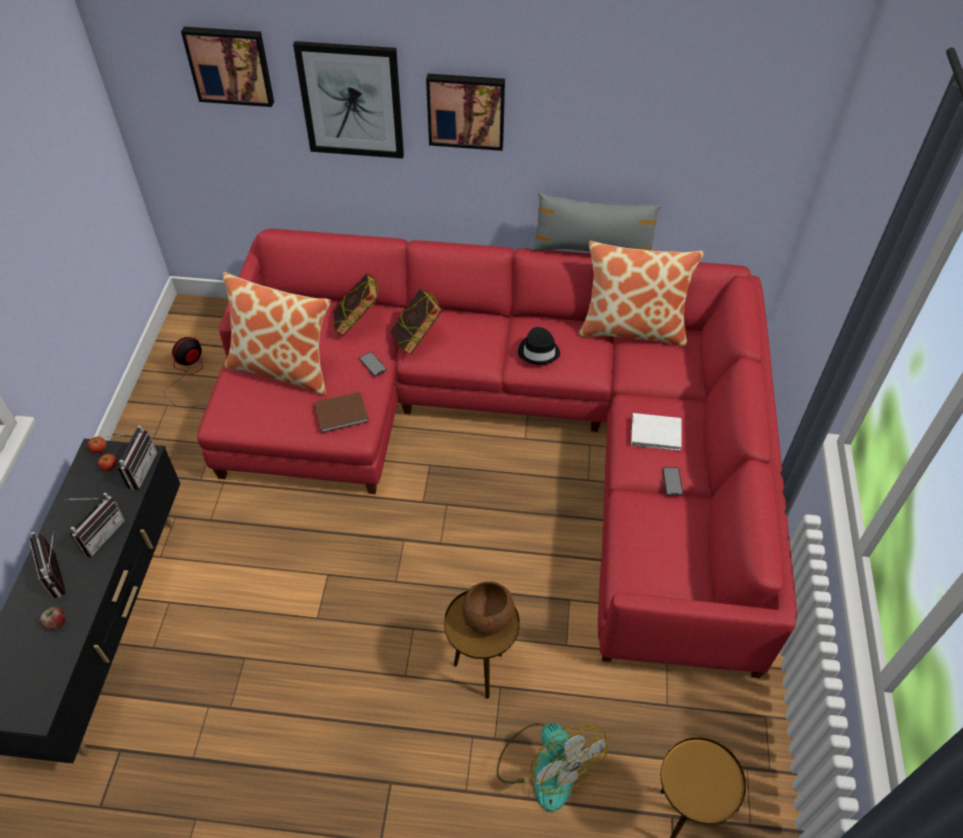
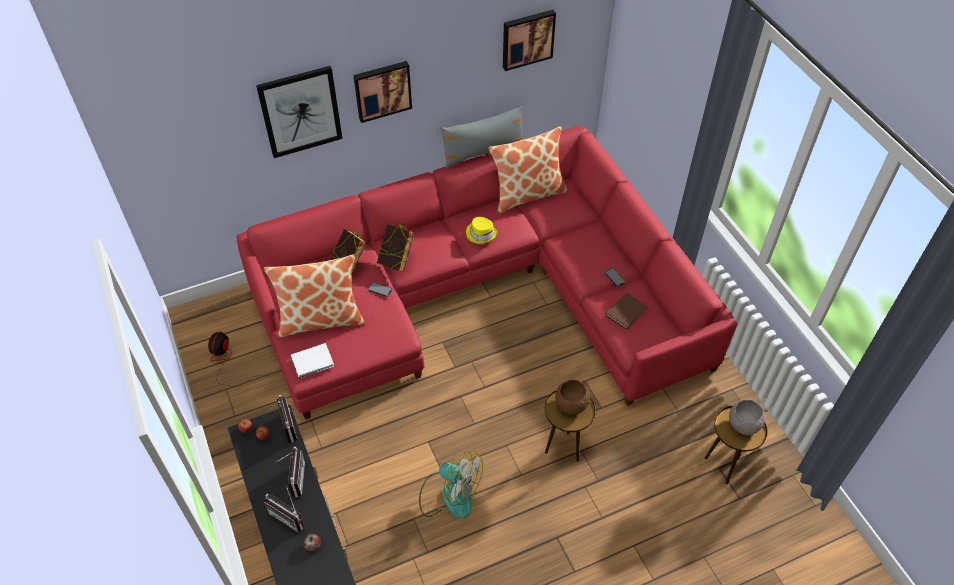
camera: 30 degrees left, 0 degrees up
picture [181,27,274,107] -> picture moved to [503,10,556,71]
brown book [314,392,369,433] -> brown book moved to [605,292,648,330]
fan [496,723,608,812] -> fan moved to [419,450,483,519]
black hat [518,327,560,364] -> yellow hat [466,217,498,244]
white book [631,413,681,451] -> white book moved to [291,343,334,378]
none -> grey bowl [729,400,765,435]

